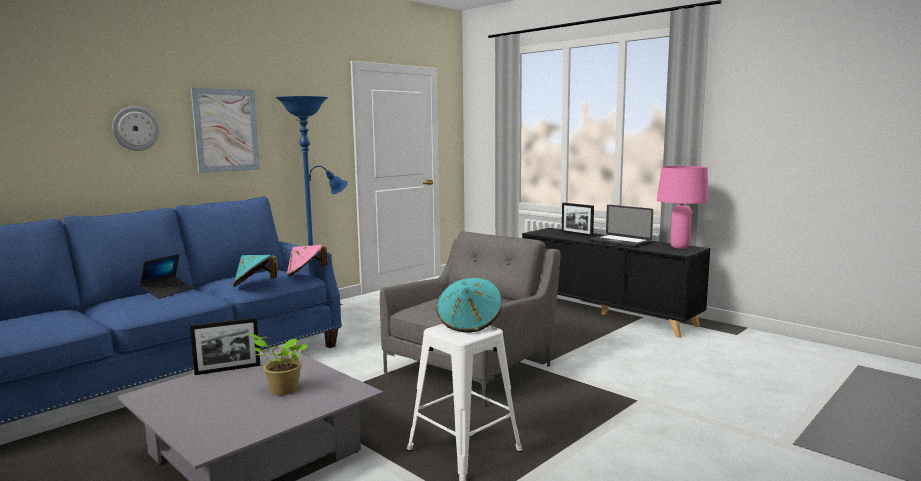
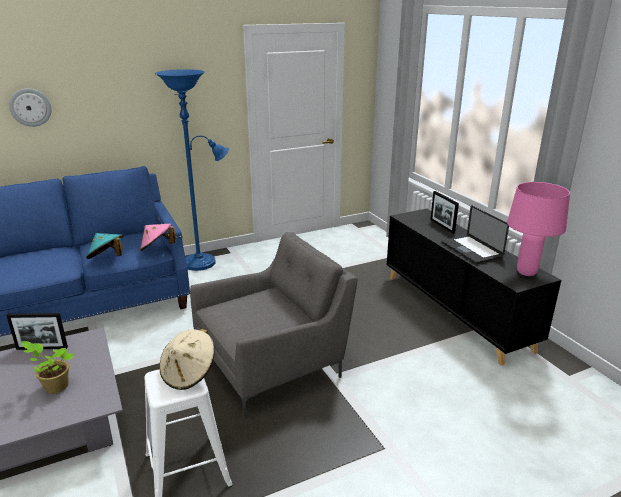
camera: 20 degrees right, 15 degrees up
laptop [140,254,193,299] -> none
picture [191,88,260,173] -> none
turquoise hat [436,278,502,333] -> beige hat [160,329,215,390]

